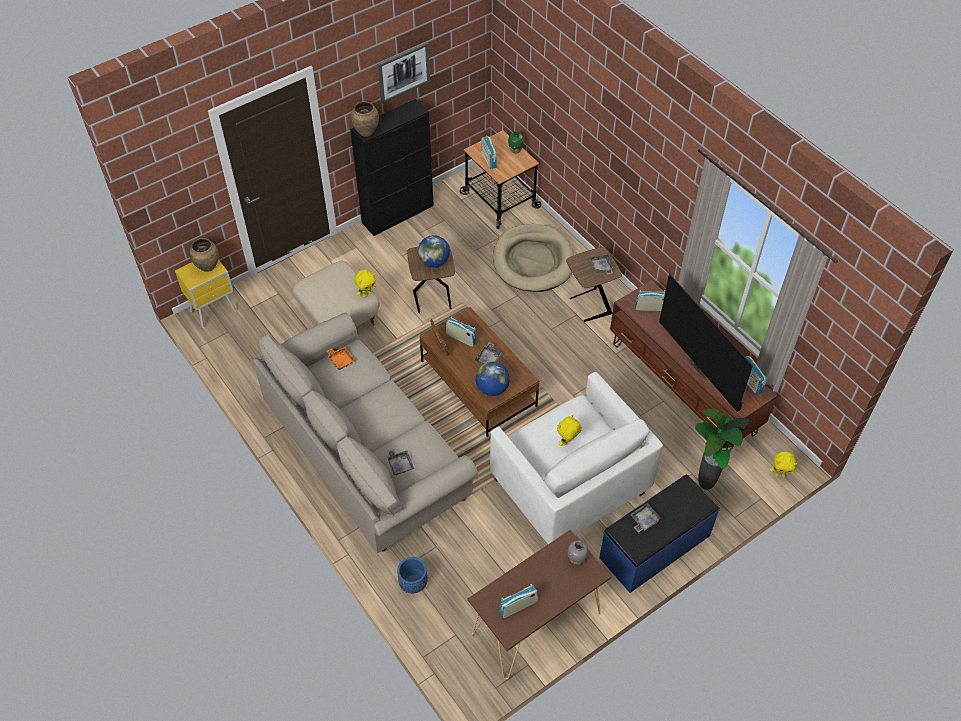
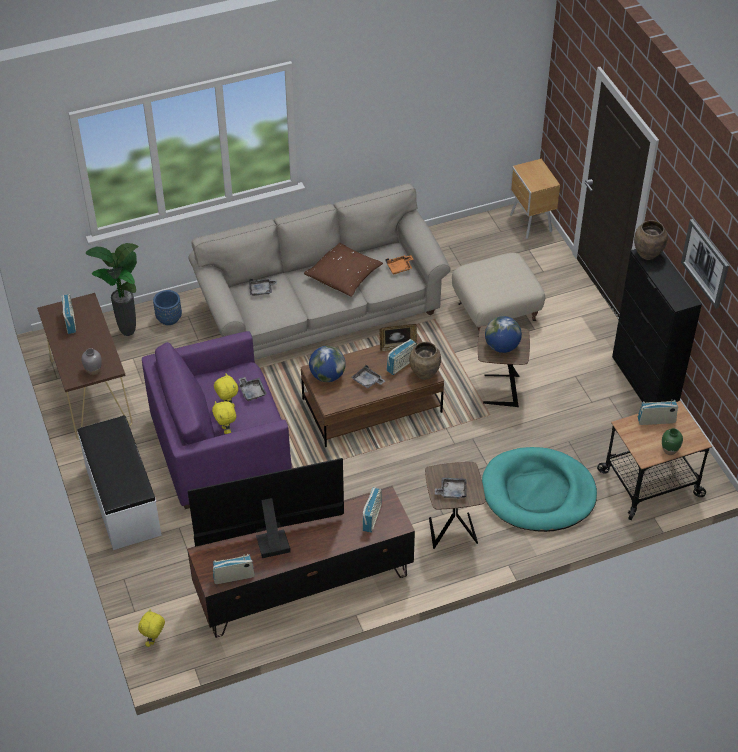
camera: 105 degrees right, 5 degrees down
yellow nightstand [175,259,237,328] -> brown nightstand [510,159,560,239]
brown vase [189,238,219,272] -> brown vase moved to [409,342,441,380]
yellow plush toy [354,270,376,297] -> yellow plush toy moved to [212,401,236,434]
white armchair [490,372,663,544] -> purple armchair [142,331,292,509]
beige dog bed [493,224,574,292] -> turquoise dog bed [482,447,597,532]
blue bench [599,474,720,593] -> white bench [78,416,162,550]
grey tray [630,503,662,533] -> grey tray moved to [239,377,267,401]
potted plant [695,408,749,490] -> potted plant moved to [86,243,139,336]
none -> brown pillow [303,243,383,297]

